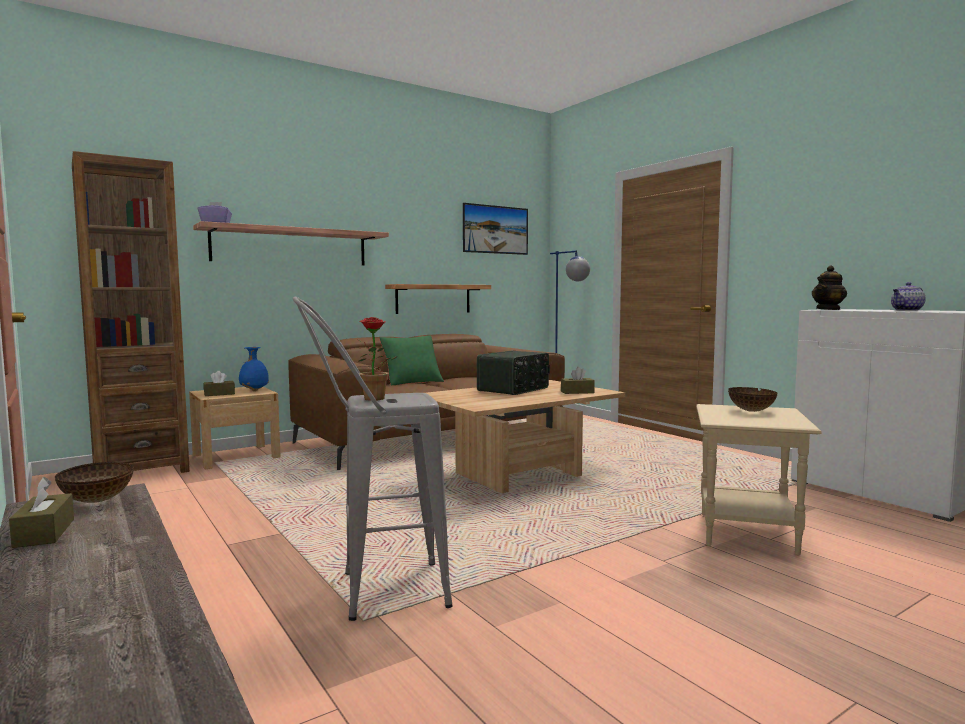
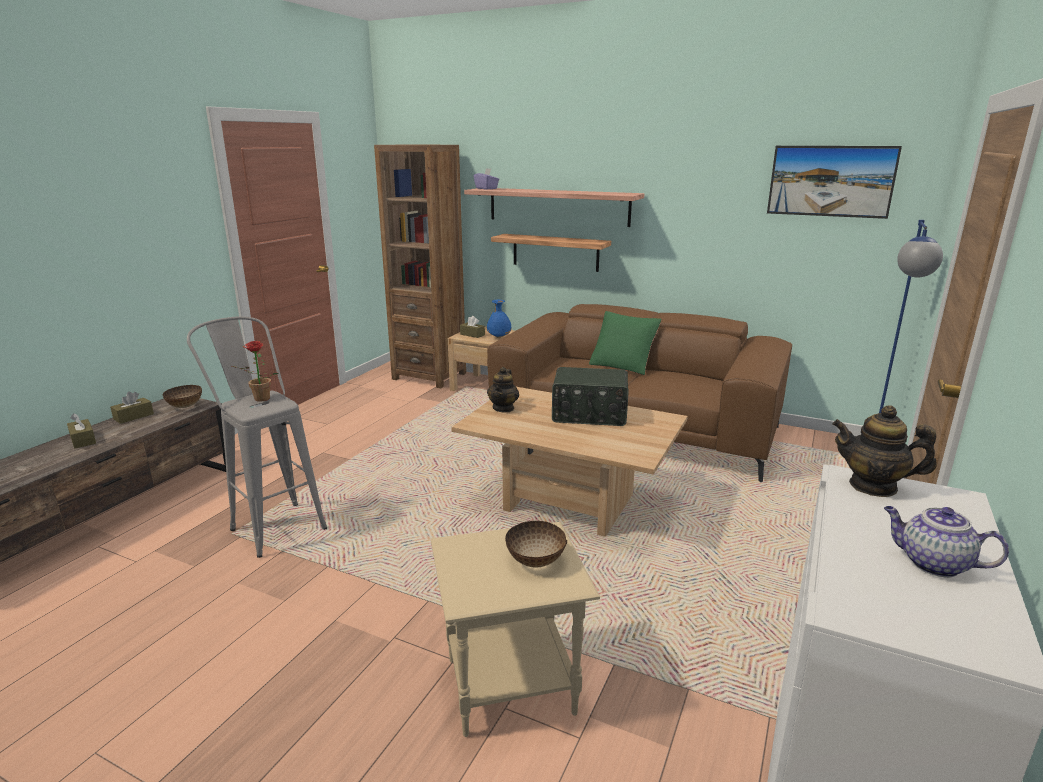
camera: 60 degrees right, 15 degrees up
shelf [385,284,491,314] -> shelf moved to [491,234,611,272]
brown tissue box [561,367,595,394] -> brown tissue box moved to [67,413,96,448]
none -> teapot [487,367,519,412]

